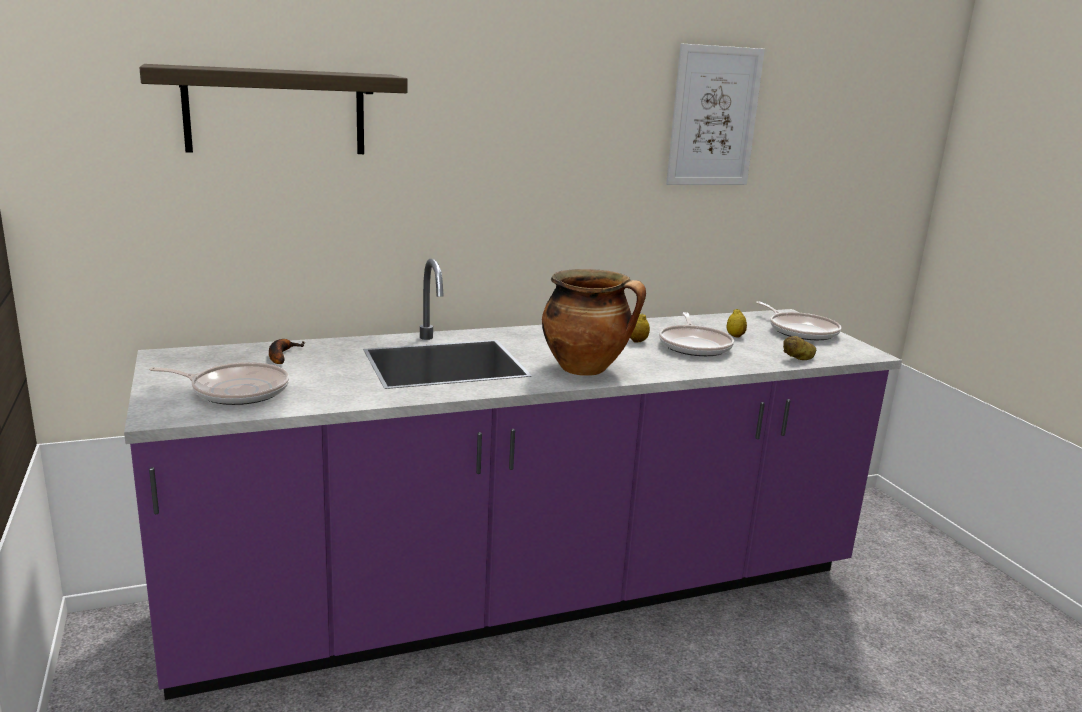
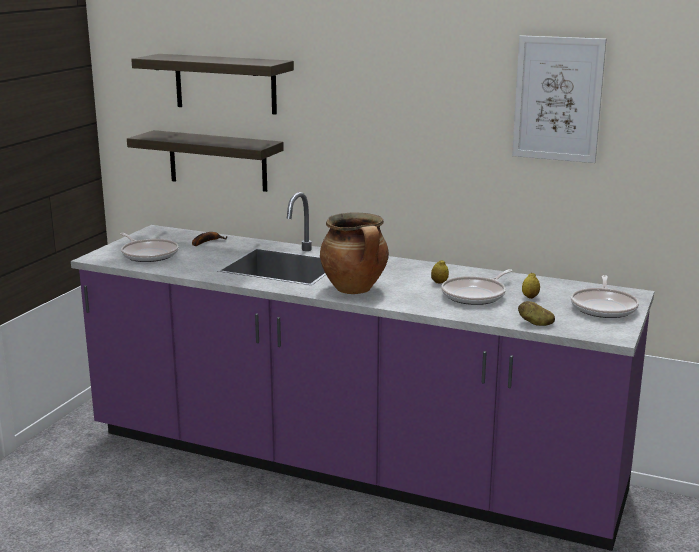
camera: 45 degrees right, 0 degrees up
none -> shelf [127,130,284,192]

